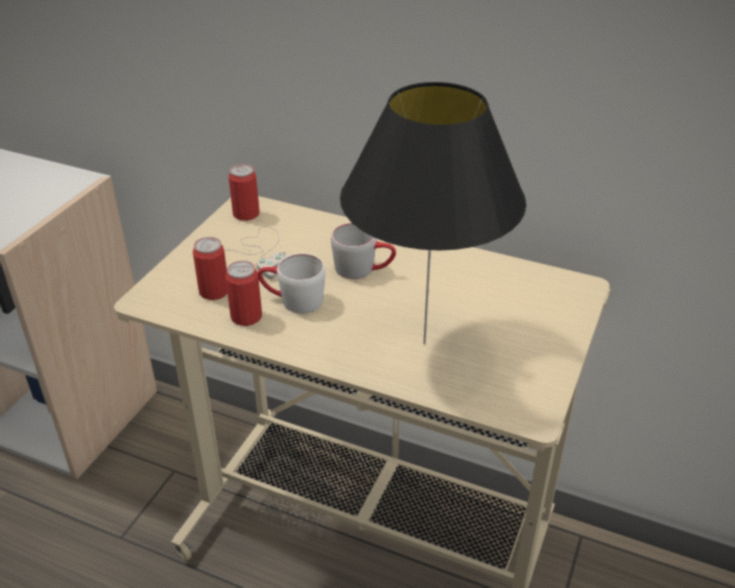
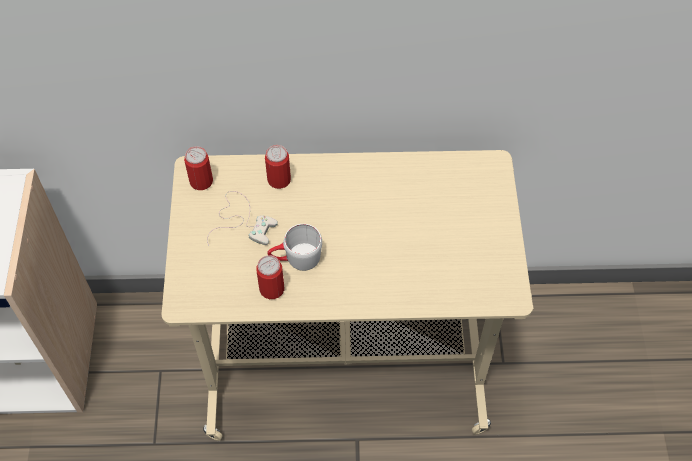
camera: 25 degrees left, 20 degrees up
can [193,237,228,300] -> can moved to [265,145,291,189]
grey mug [331,223,396,279] -> none
black table lamp [340,82,526,344] -> none

